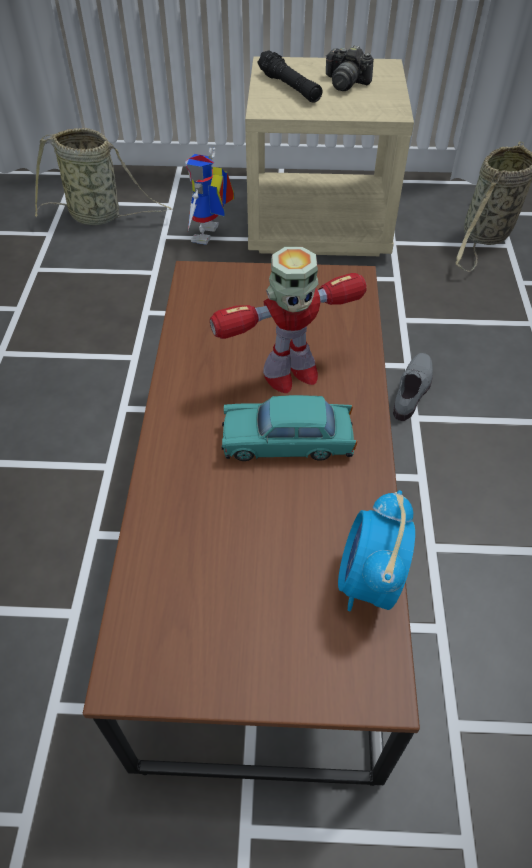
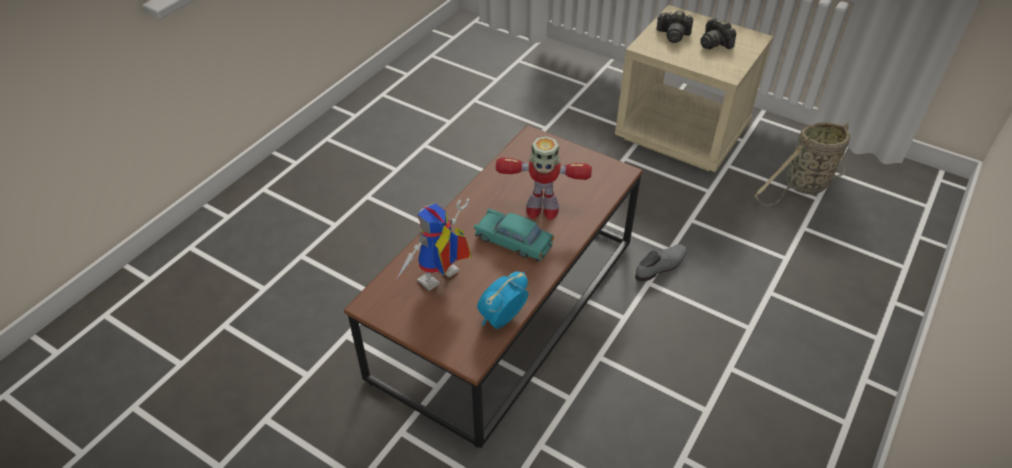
camera: 30 degrees right, 5 degrees down
basket [35,128,172,225] -> none
toy robot [185,148,235,245] -> toy robot moved to [396,199,471,291]
black flashlight [258,50,322,103] -> camera [657,10,693,43]

